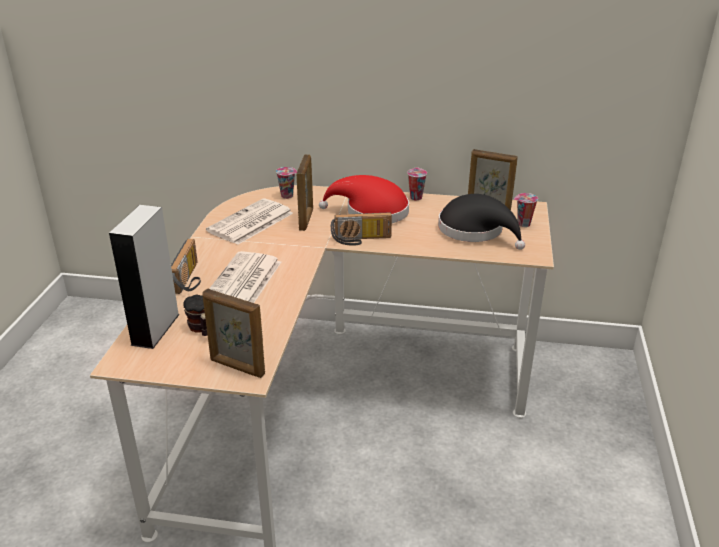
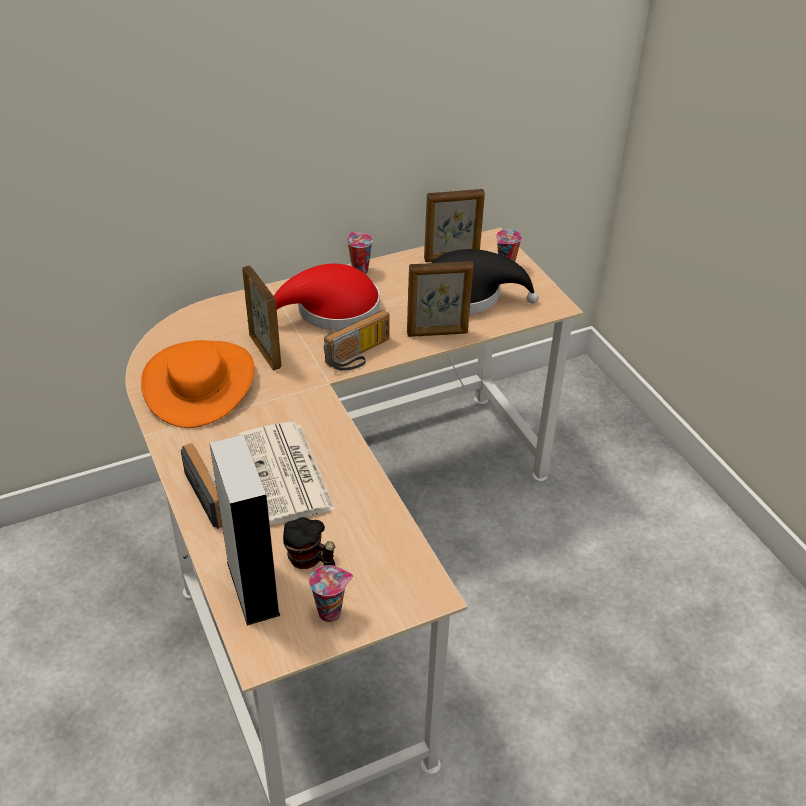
camera: 35 degrees left, 10 degrees up
picture frame [202,289,265,378] -> picture frame moved to [407,261,473,337]
newspaper [206,198,293,245] -> orange hat [141,340,255,428]
cup [276,167,297,199] -> cup moved to [309,565,353,622]

